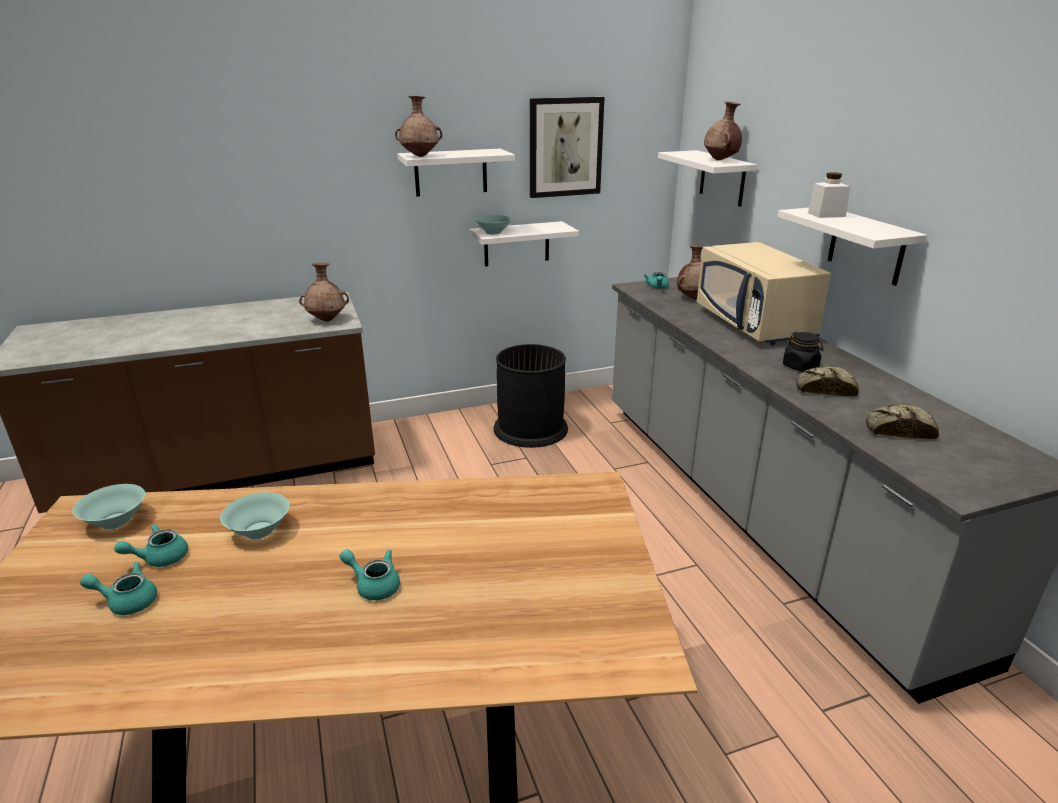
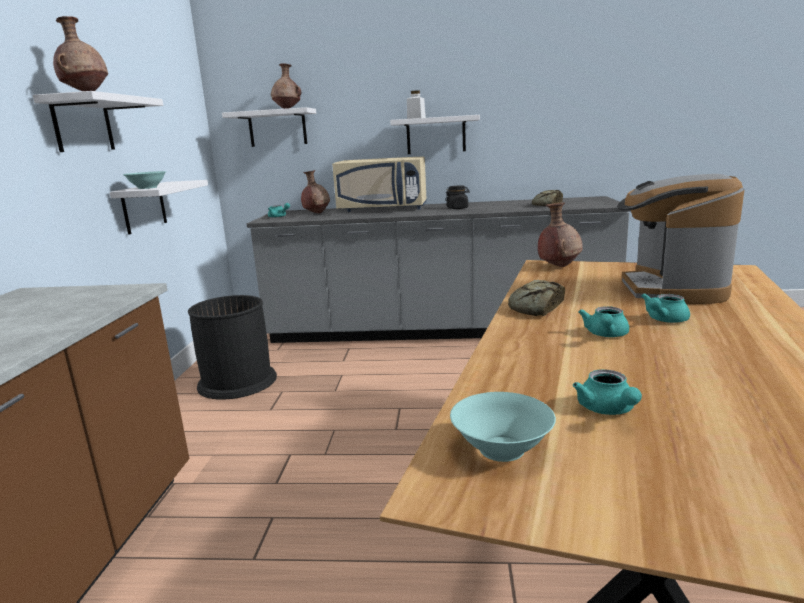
camera: 65 degrees left, 10 degrees down
turquoise teapot [80,562,157,615] -> turquoise teapot moved to [578,306,629,337]
turquoise bowl [220,492,289,539] -> none
brown vase [299,262,349,321] -> brown vase moved to [538,202,583,267]
picture [530,97,605,198] -> none
bread [796,366,859,397] -> bread moved to [508,280,565,316]
none -> coffee machine [617,174,745,304]

